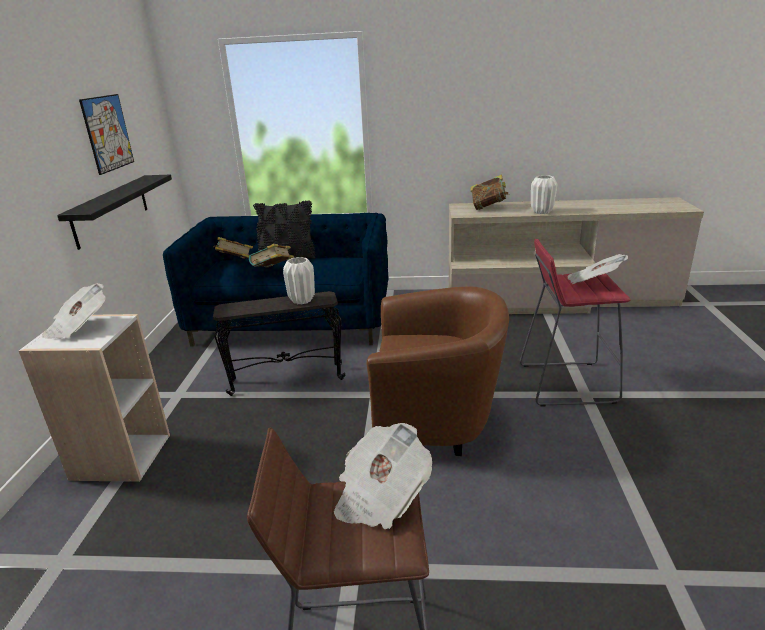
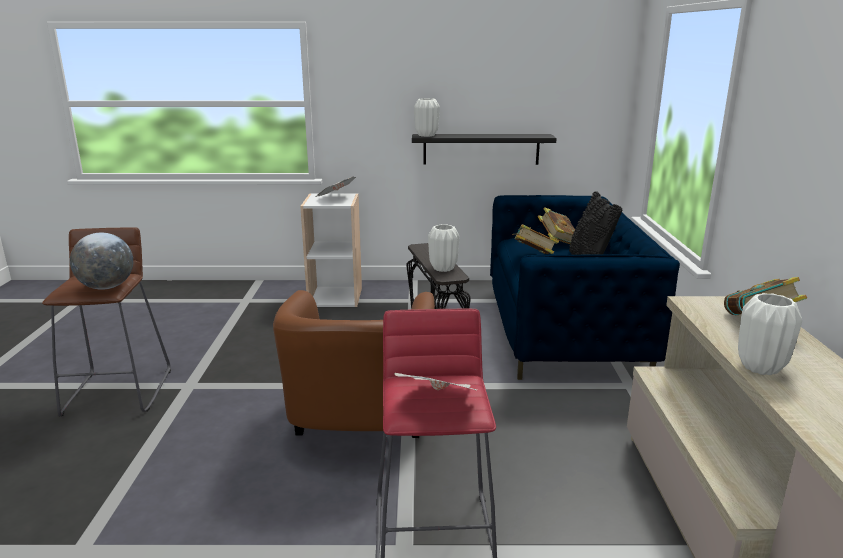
camera: 85 degrees right, 5 degrees down
picture [79,94,134,175] -> none
newspaper [334,423,432,529] -> globe [70,233,133,290]
none -> white vase [414,98,440,137]

